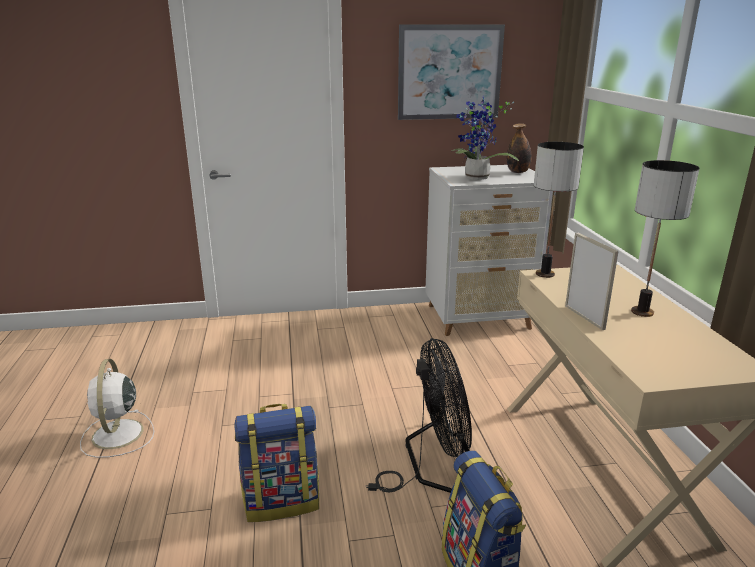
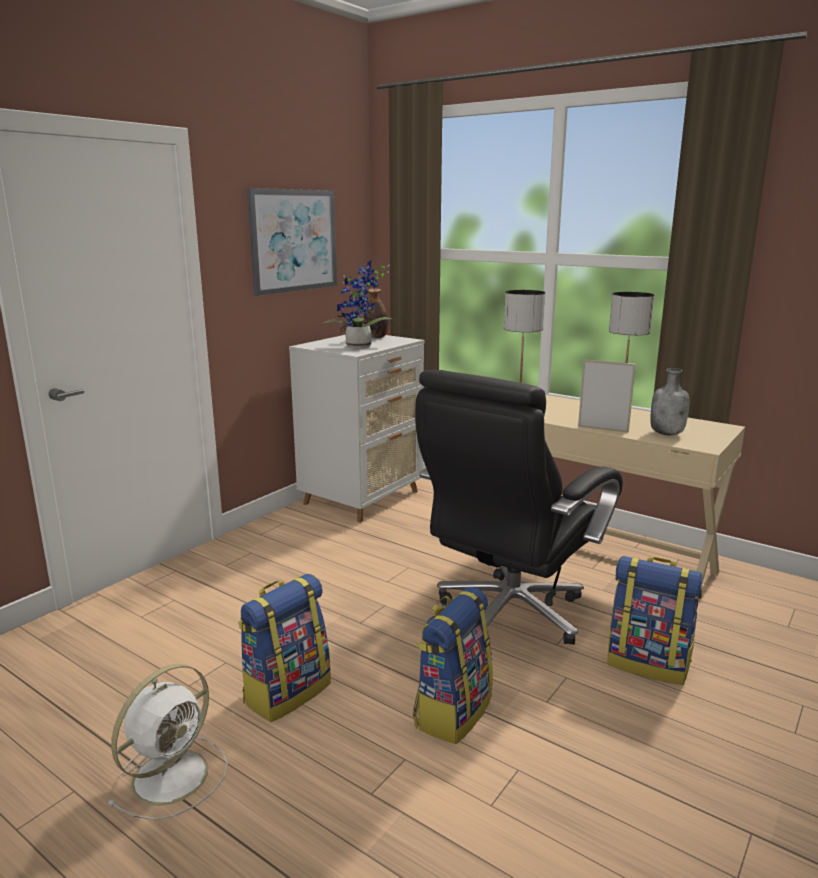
camera: 45 degrees left, 5 degrees down
white fan [80,359,154,458] -> white fan turned 90 degrees counterclockwise [107,664,228,820]
black fan [366,338,472,493] -> black office chair [415,370,623,645]
none -> backpack [238,574,331,722]
none -> grey bottle [650,368,690,435]

